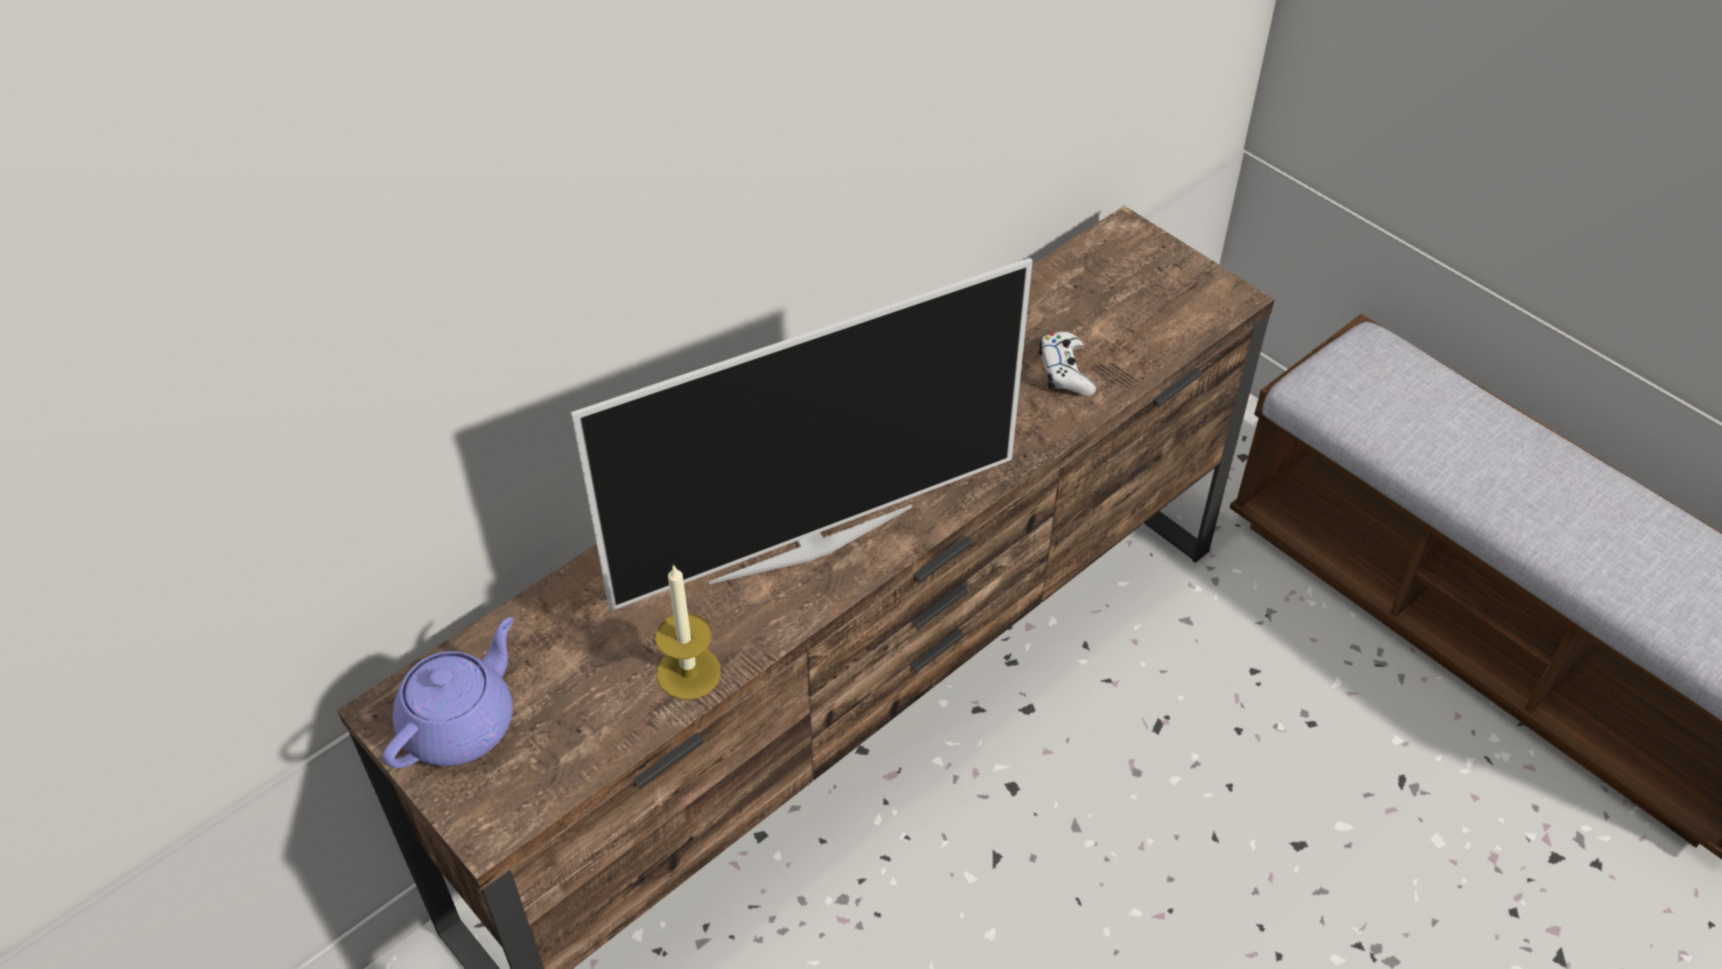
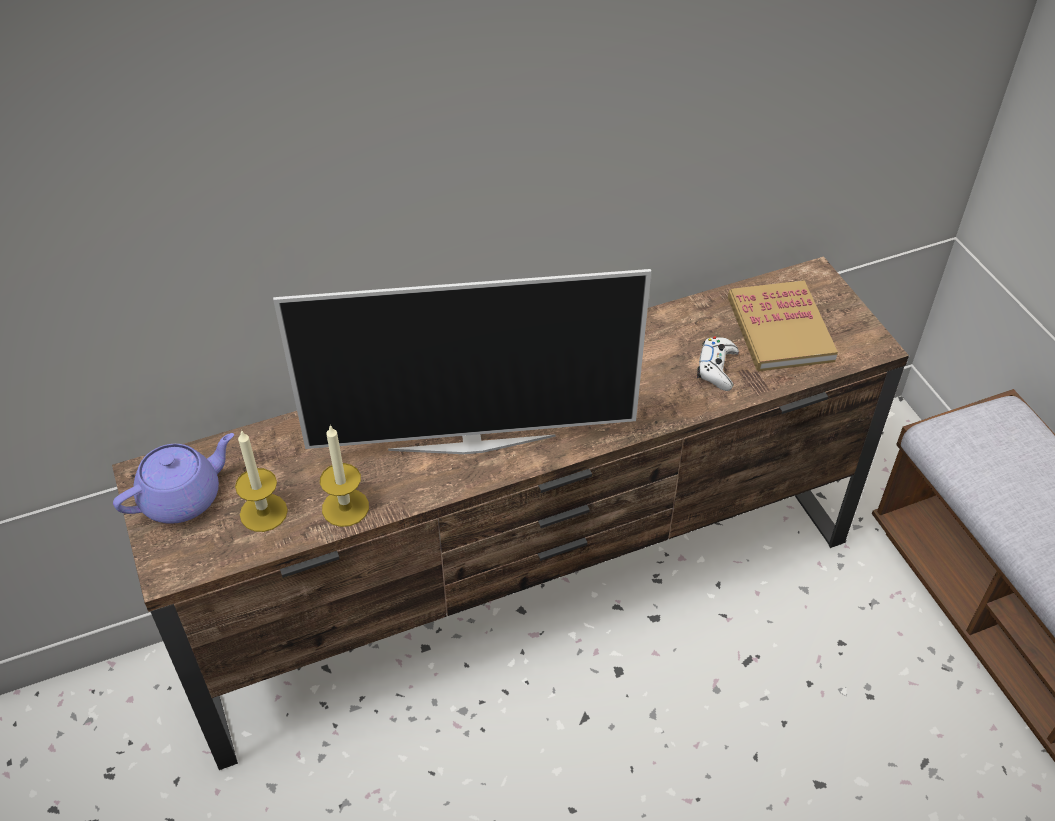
camera: 20 degrees right, 0 degrees up
none -> candle [235,430,288,532]
none -> book [728,280,838,371]

